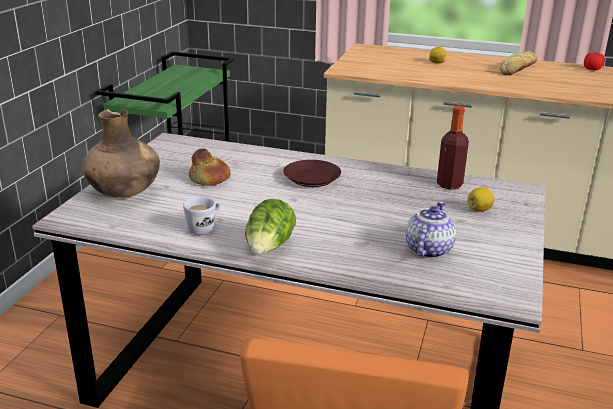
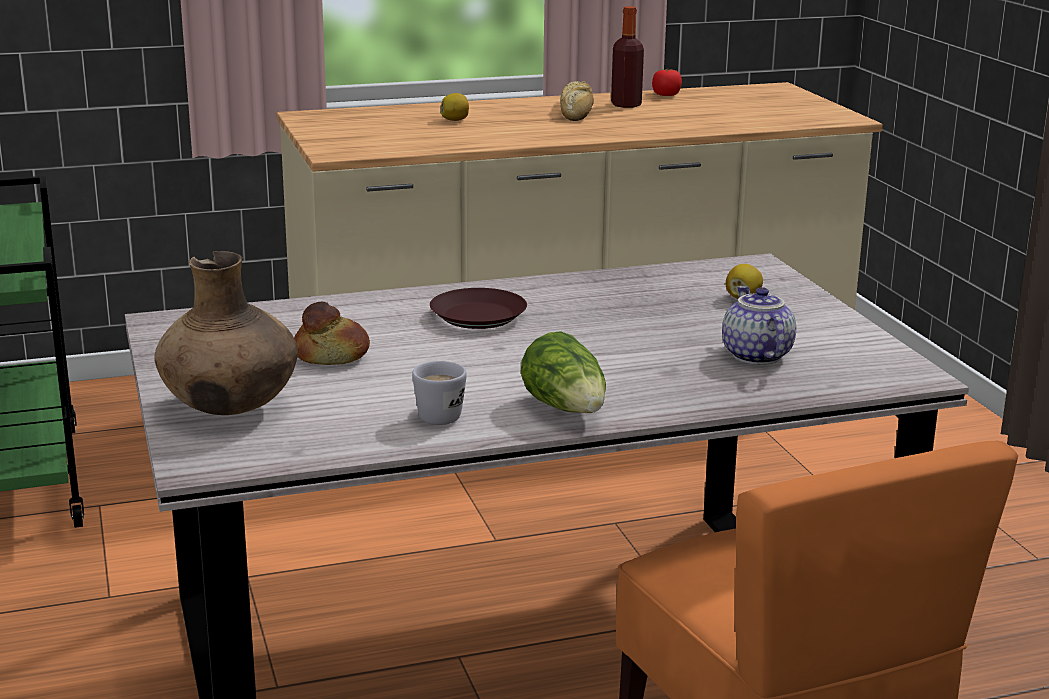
camera: 35 degrees left, 5 degrees down
bottle [437,106,469,190] -> bottle moved to [611,6,644,108]

